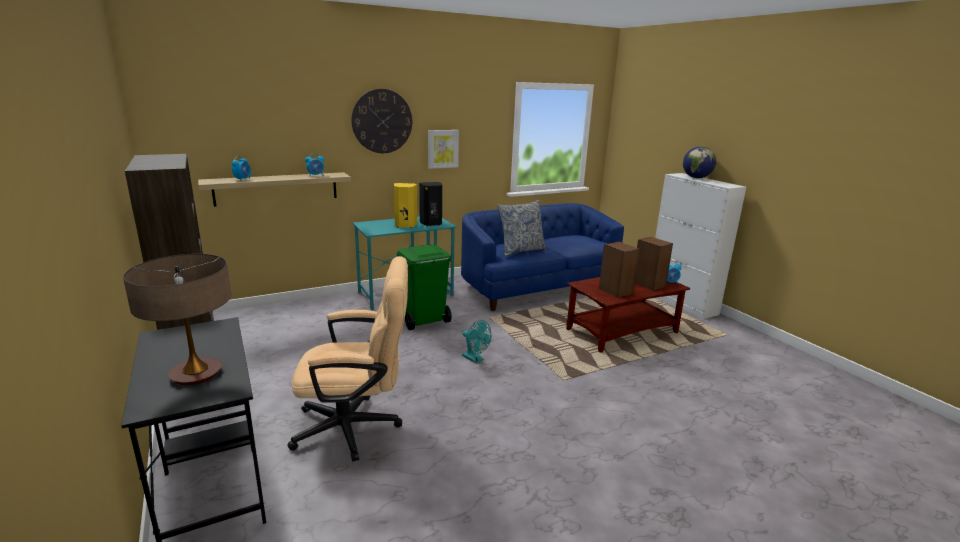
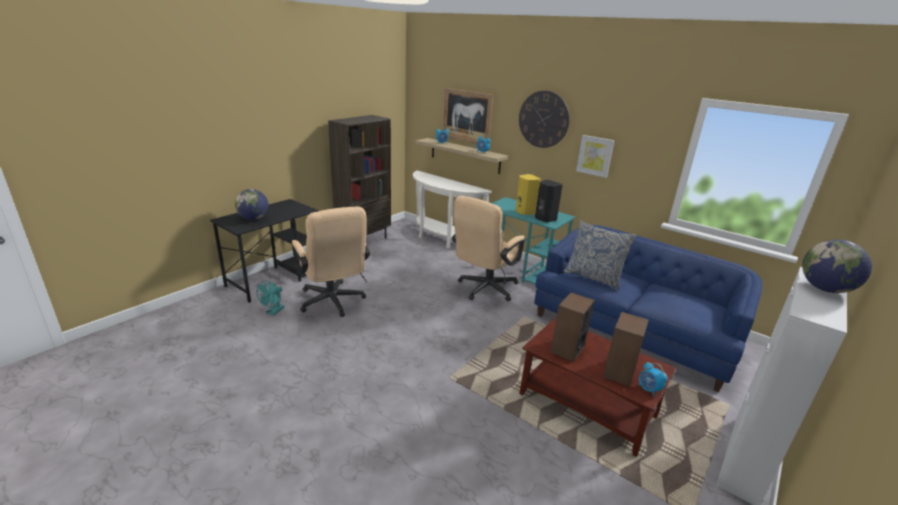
camera: 65 degrees right, 5 degrees up
table lamp [123,254,231,385] -> globe [235,189,268,220]
green trash can [397,245,452,330] -> beige office chair [452,196,525,301]
turquoise fan [462,320,491,363] -> turquoise fan moved to [257,280,285,315]
none -> white console table [413,171,492,248]
none -> picture [443,88,493,144]

